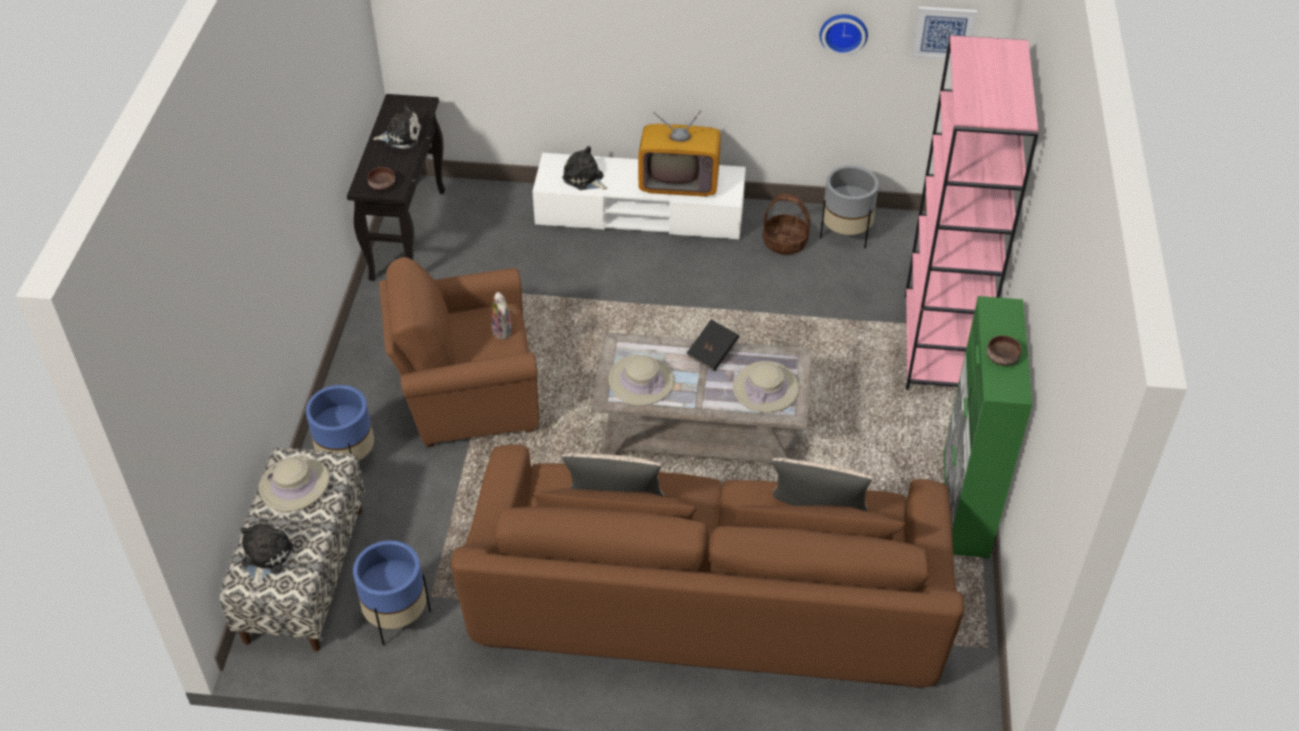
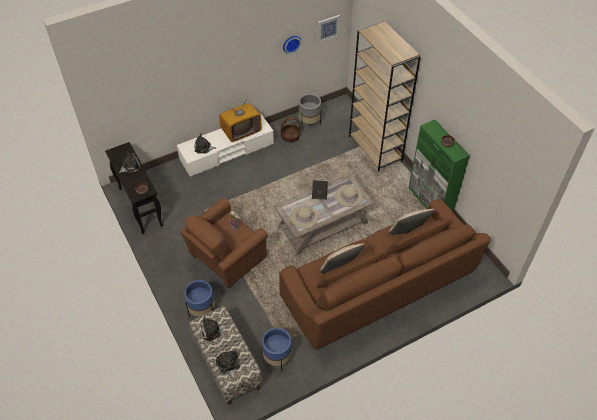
camera: 35 degrees left, 5 degrees up
beige hat [259,457,330,512] -> plush toy [201,316,227,341]
pink bookcase [905,35,1039,390] -> brown bookcase [349,21,421,172]

